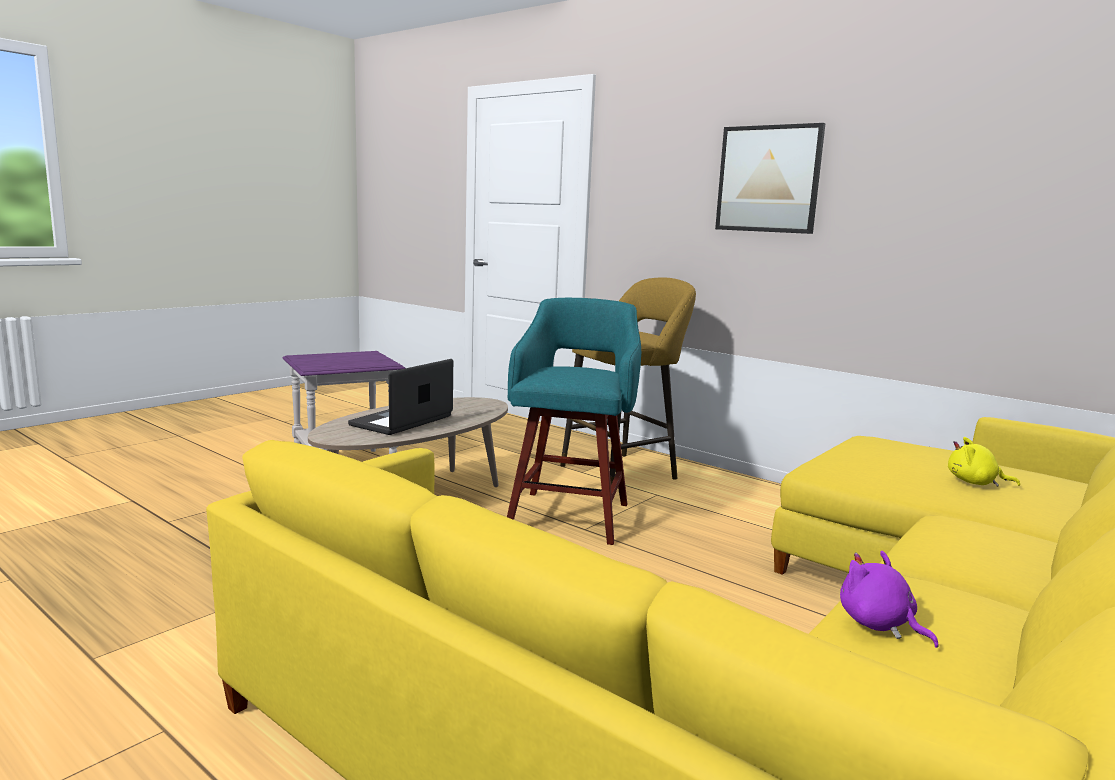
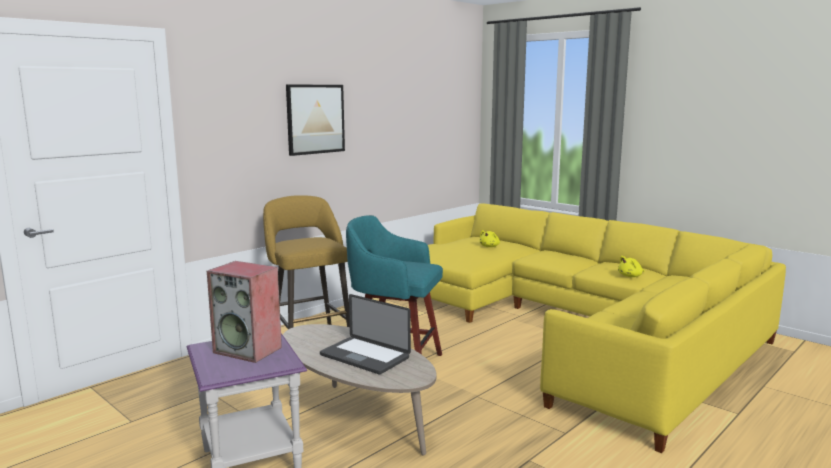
camera: 85 degrees left, 0 degrees up
purple plush toy [840,551,939,648] -> yellow plush toy [618,256,644,277]
none -> speaker [207,261,282,363]

